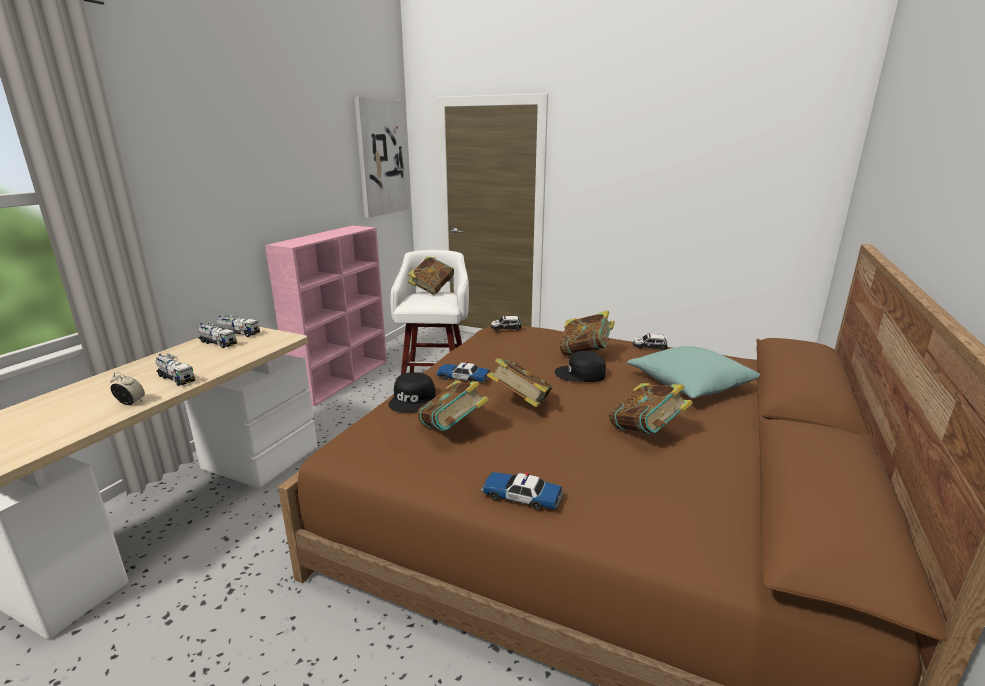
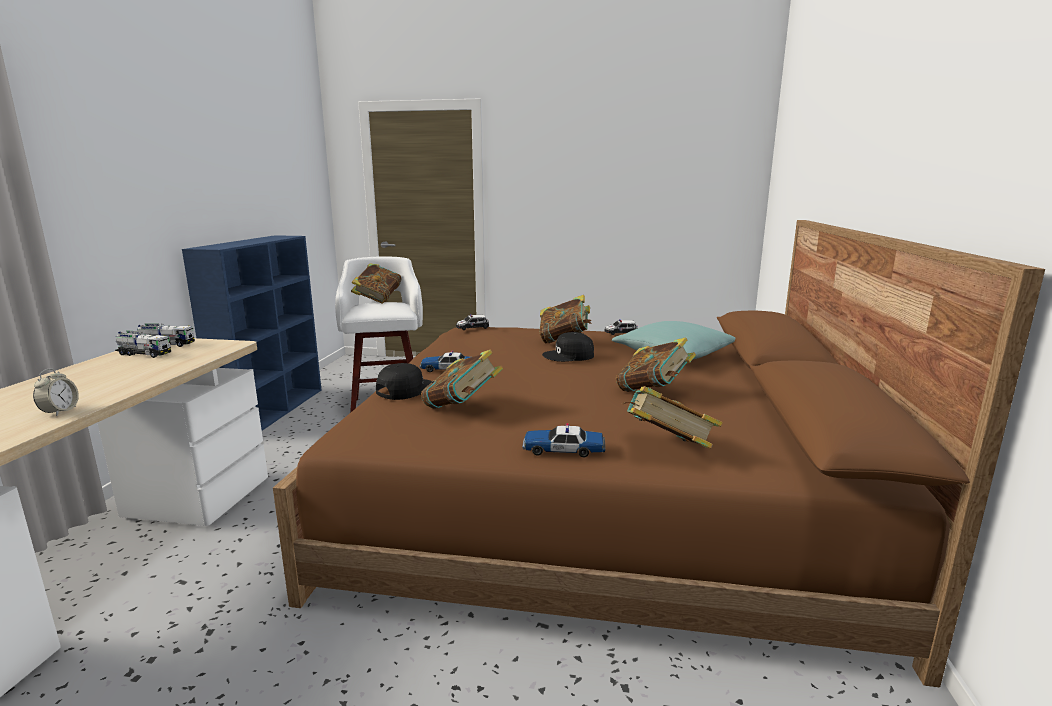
camera: 15 degrees left, 5 degrees down
alarm clock [110,372,145,405] -> alarm clock turned 90 degrees clockwise [33,368,79,416]
toy truck [156,353,195,386] -> none
pink bookcase [265,226,387,406] -> blue bookcase [182,235,321,430]
picture [354,97,410,218] -> none
black cap [388,372,435,413] -> black cap turned 135 degrees counterclockwise [376,363,432,400]
book [486,358,553,407] -> book moved to [622,386,723,449]

